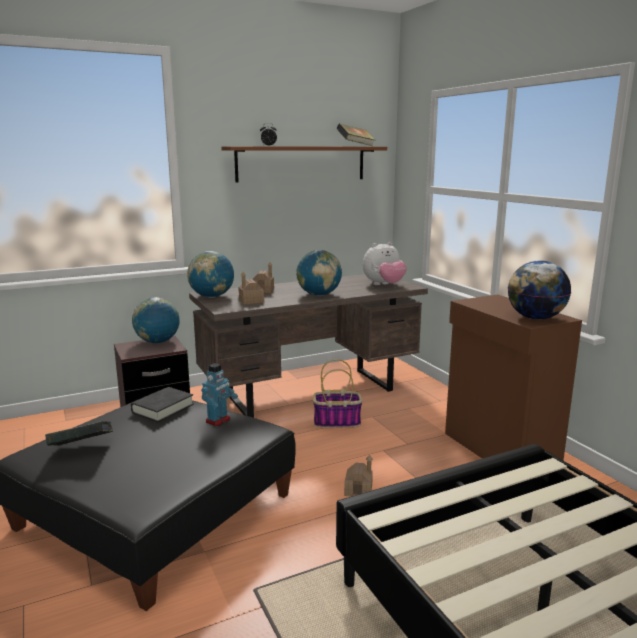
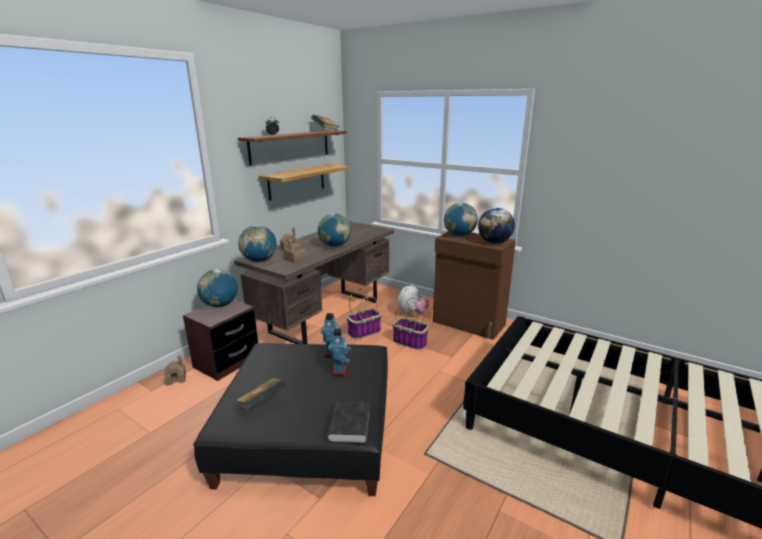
camera: 30 degrees left, 5 degrees up
black book [131,387,194,422] -> black book moved to [327,401,370,444]
toy house [344,455,373,497] -> toy house moved to [164,355,186,386]
plush toy [363,242,407,285] -> plush toy moved to [397,284,429,315]
none -> shelf [259,164,349,201]
none -> toy robot [328,329,351,376]
none -> basket [392,297,429,350]
none -> globe [444,203,478,236]

